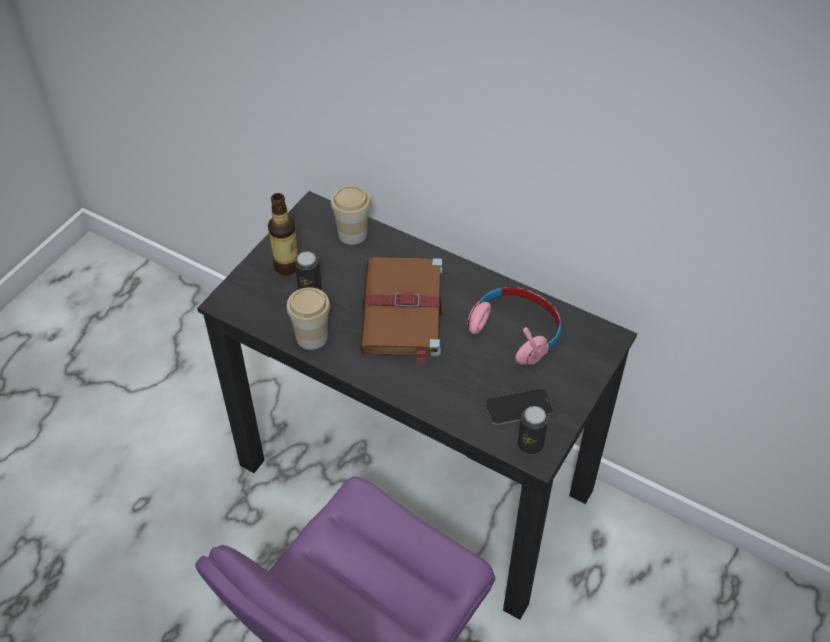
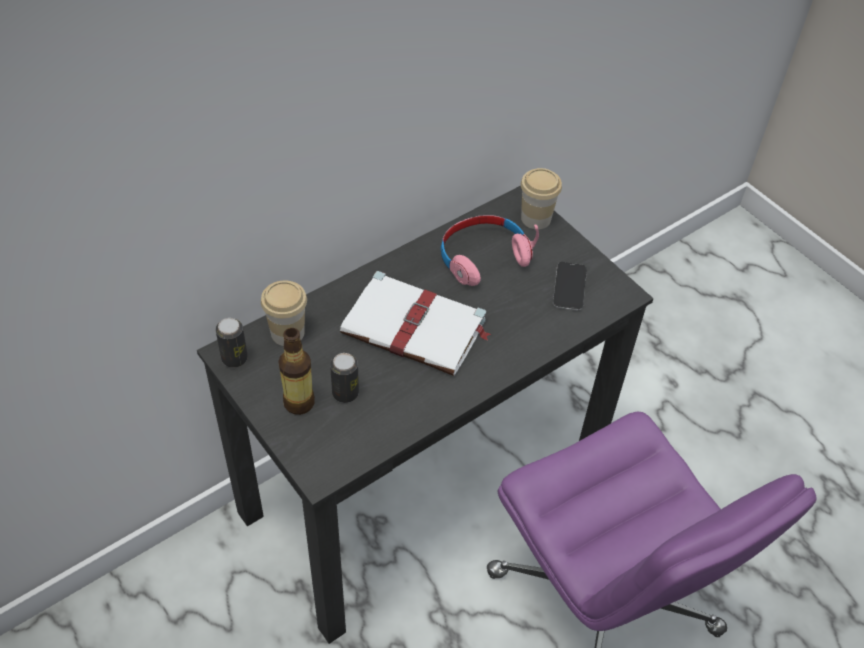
camera: 70 degrees left, 0 degrees up
cup [286,287,330,350] -> cup moved to [521,168,562,229]
brown book [360,257,442,365] -> white book [340,271,491,376]
can [518,406,548,454] -> can moved to [216,318,248,368]

